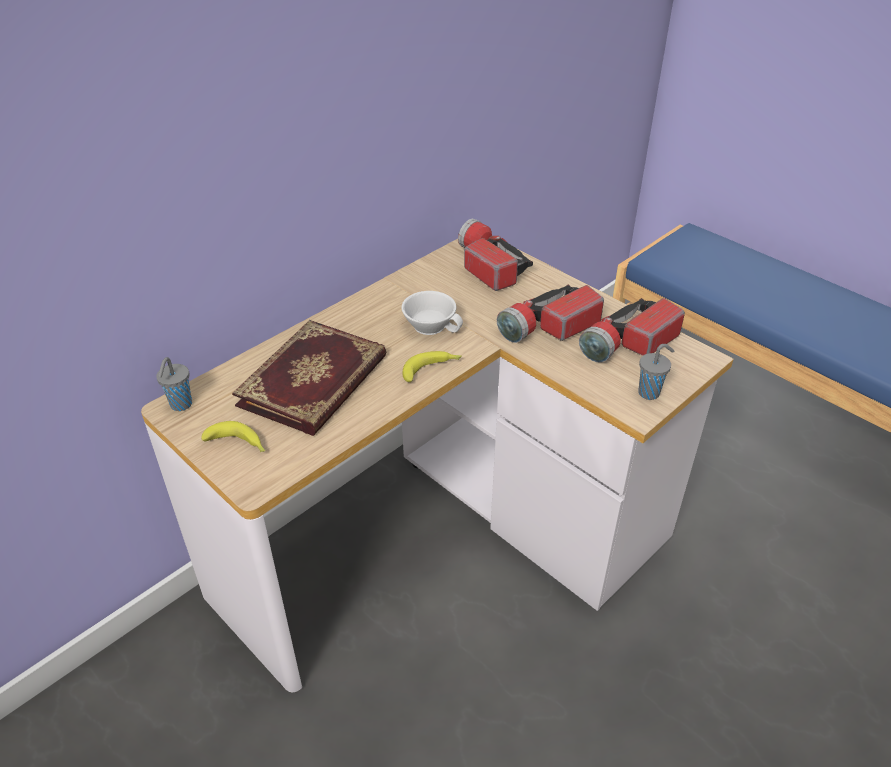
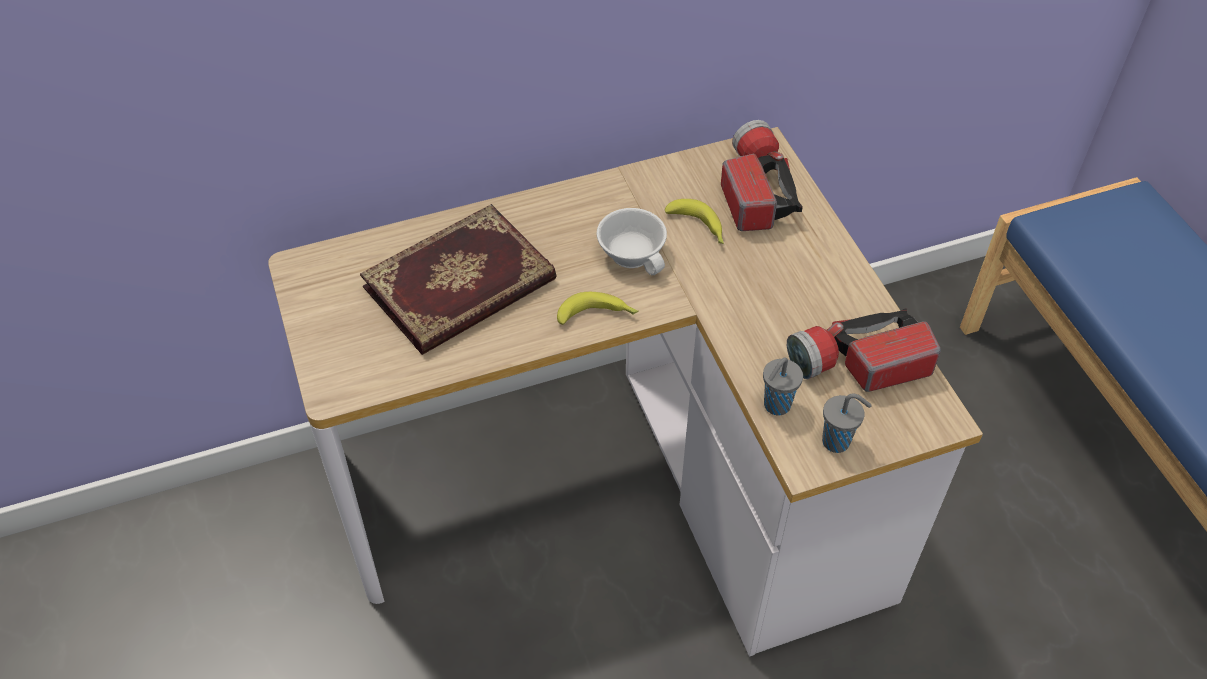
camera: 25 degrees right, 10 degrees up
grey cup [156,357,192,411] -> grey cup moved to [763,357,803,415]
banana [201,421,265,452] -> banana moved to [665,199,724,244]
flashlight [497,284,604,343] -> none

